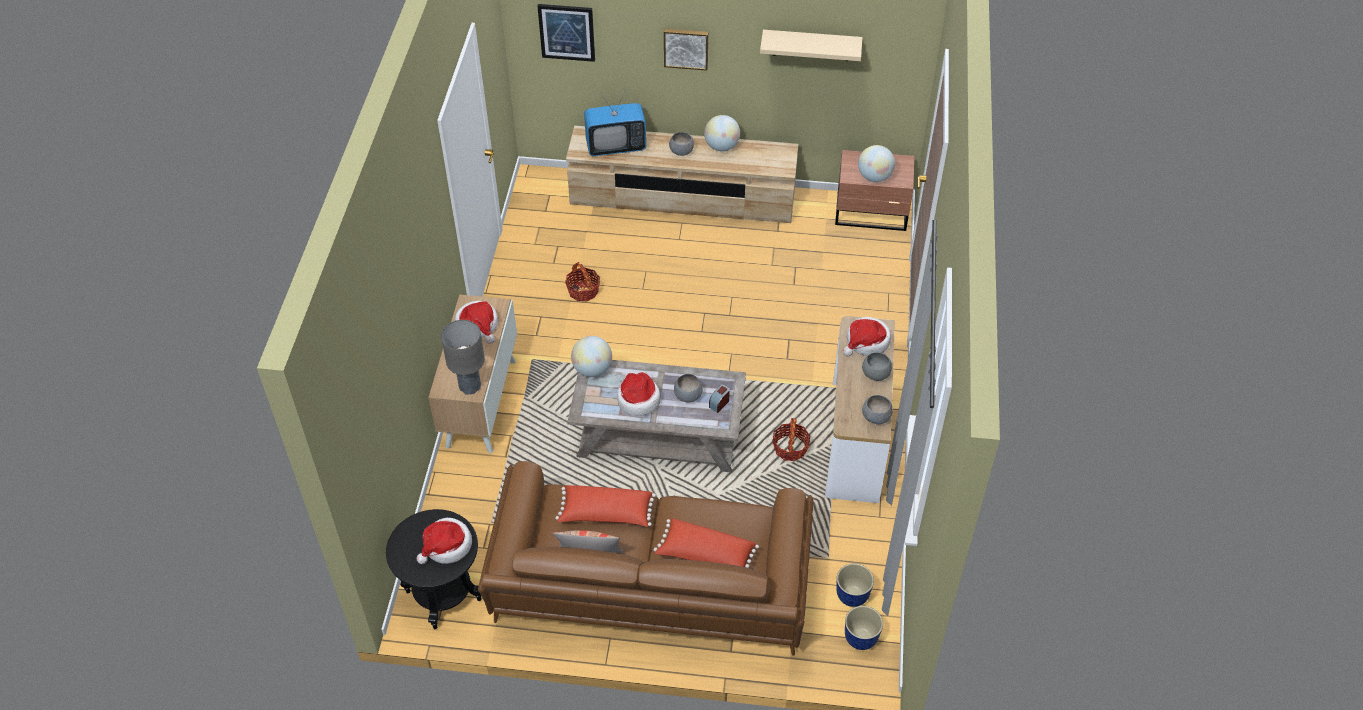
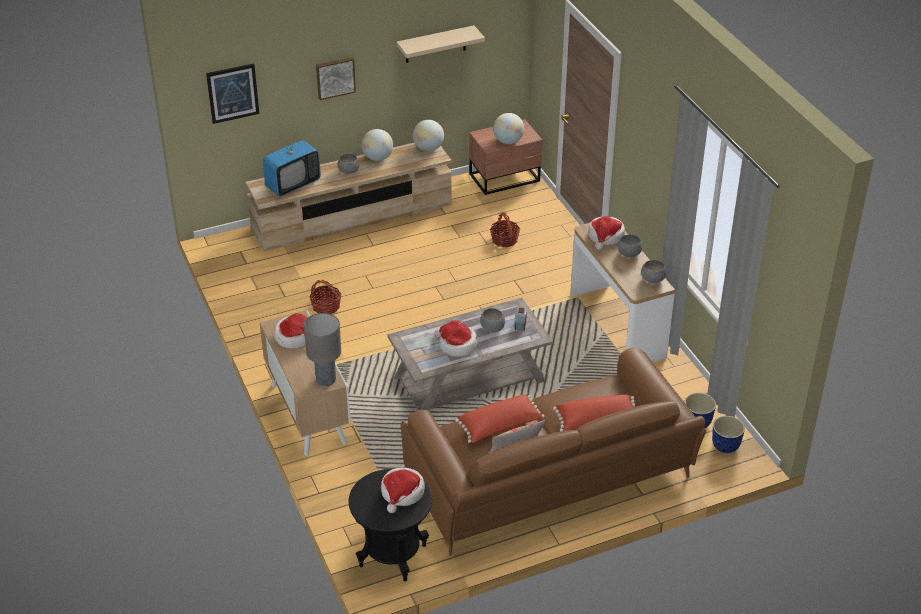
camera: 30 degrees left, 10 degrees down
globe [571,336,612,377] -> globe moved to [413,120,444,151]
basket [772,418,811,461] -> basket moved to [490,212,520,247]

